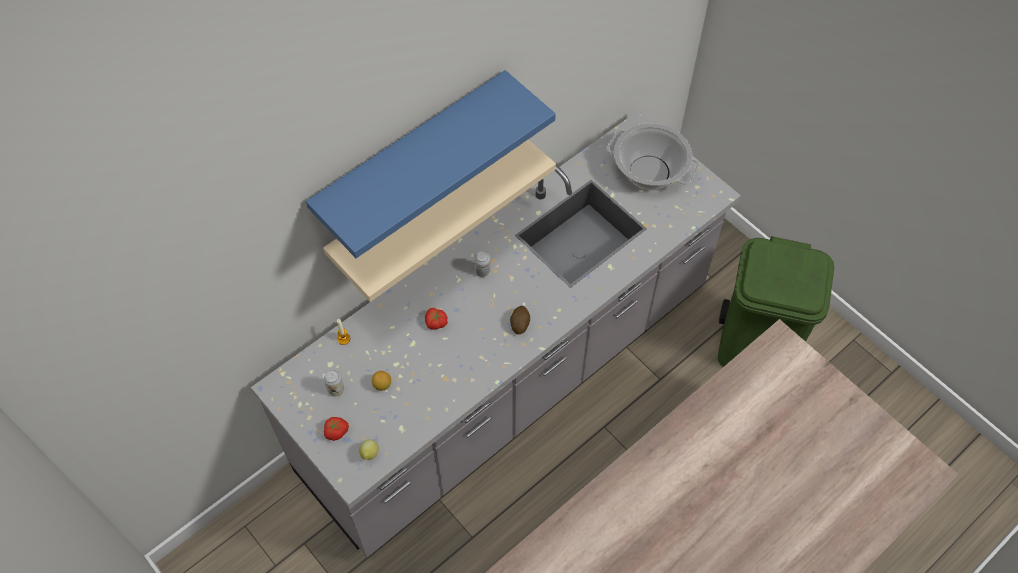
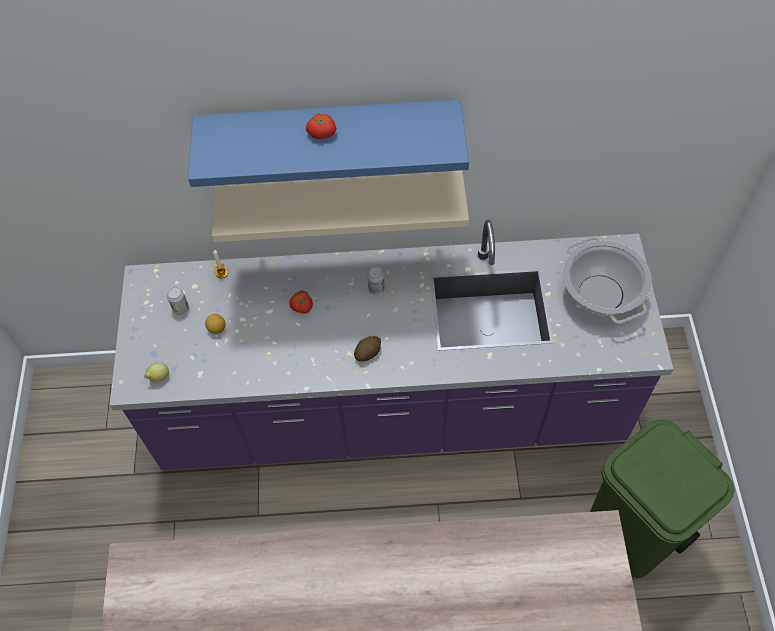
camera: 40 degrees right, 0 degrees up
grey counter [251,111,741,558] -> purple counter [110,220,673,470]
tomato [324,417,349,441] -> tomato moved to [306,113,337,139]

